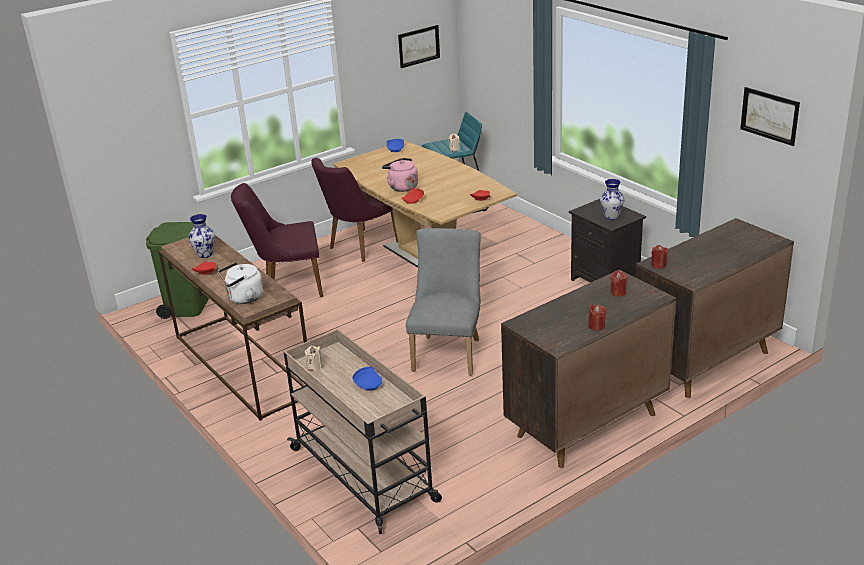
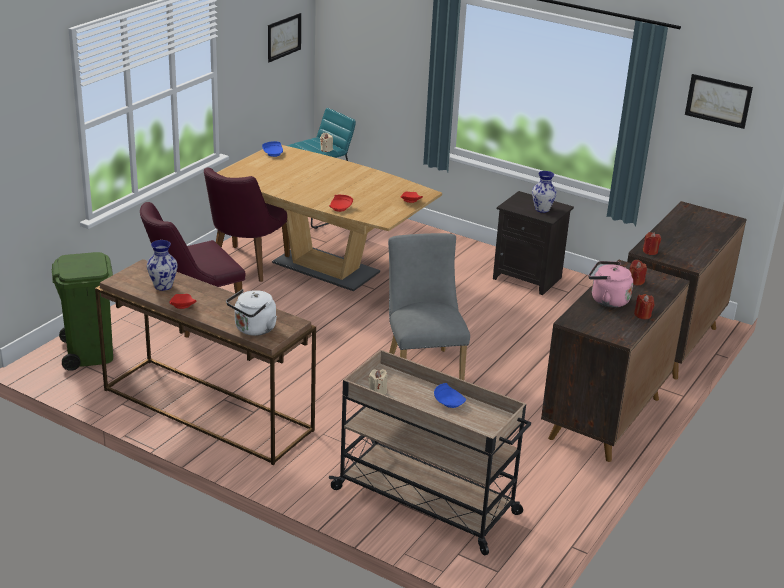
camera: 25 degrees left, 0 degrees up
pink kettle [382,158,418,192] -> pink kettle moved to [589,261,633,307]

